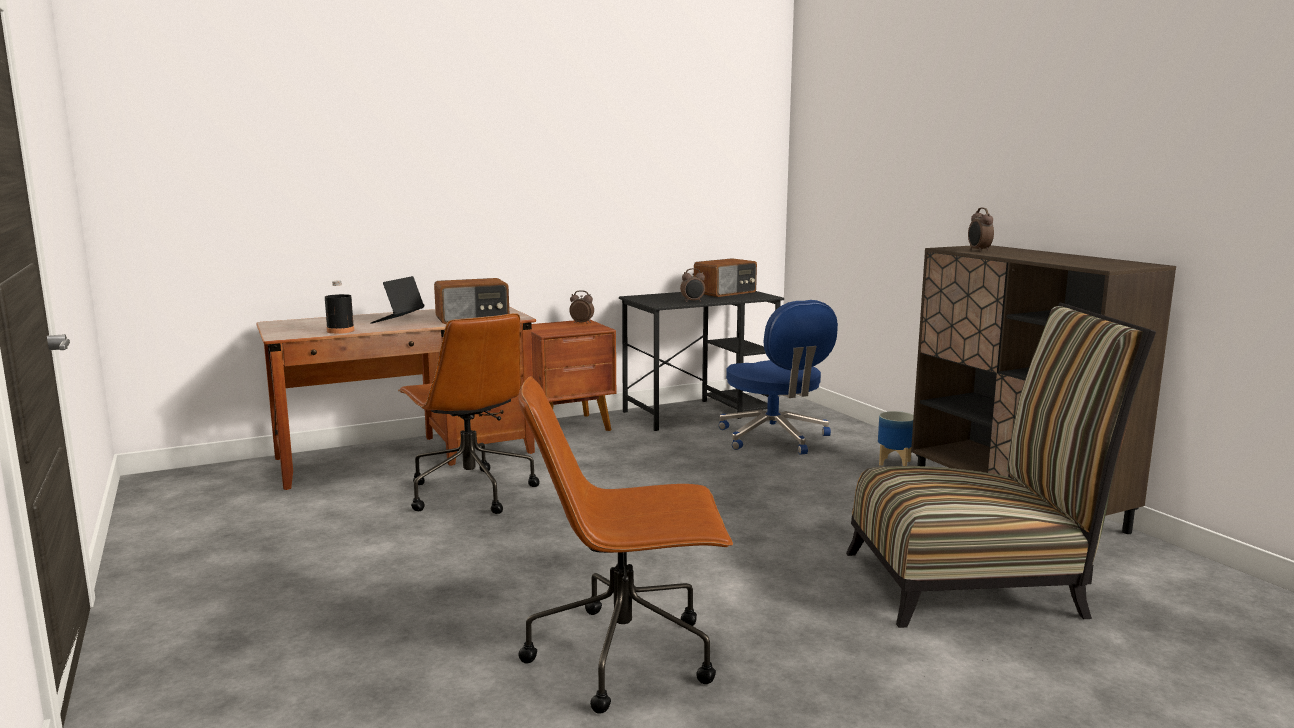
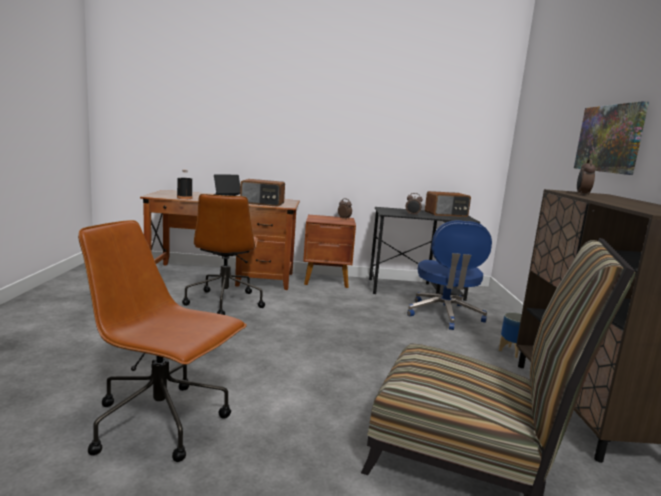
camera: 25 degrees right, 0 degrees up
none -> picture [574,101,649,175]

